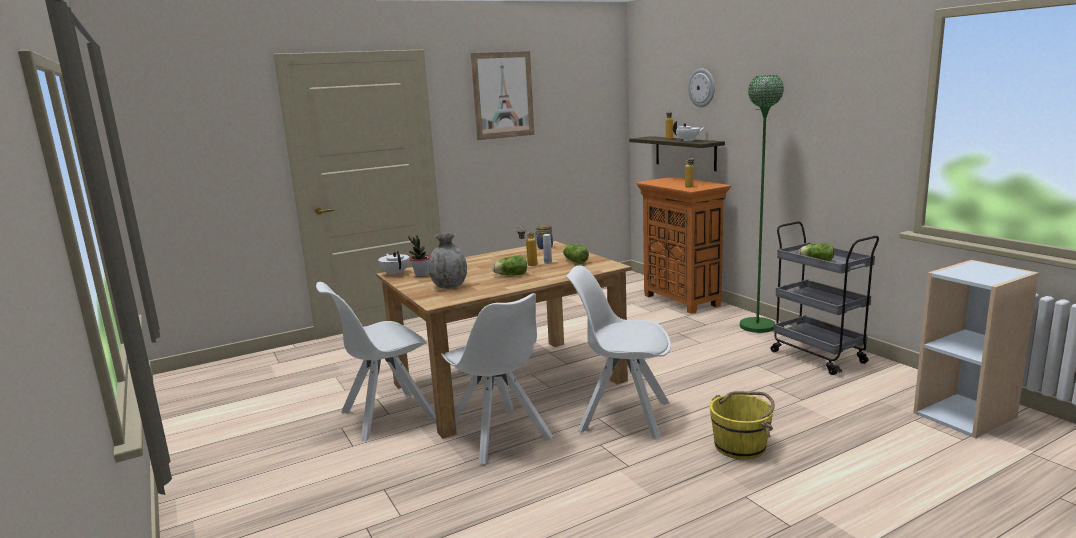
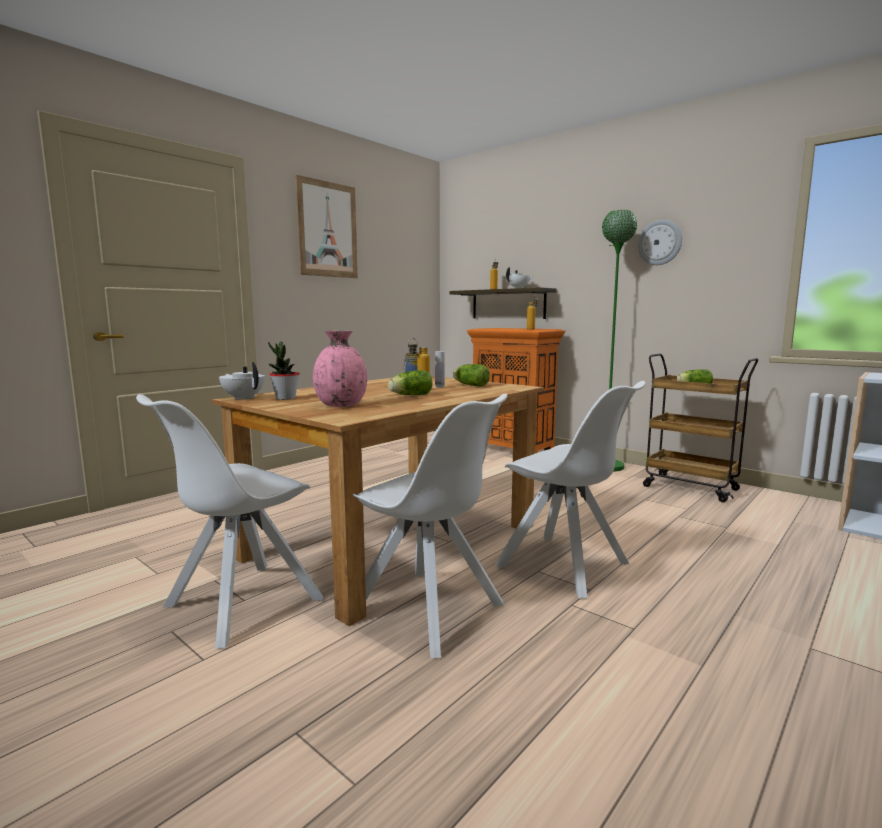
camera: 20 degrees left, 5 degrees down
grey vase [429,233,467,289] -> pink vase [313,331,367,407]
white chair [566,265,671,440] -> white chair turned 135 degrees counterclockwise [495,381,645,599]
wall clock [688,68,715,107] -> wall clock moved to [638,220,682,265]
yellow bucket [710,391,775,460] -> none
grey cart [770,222,879,375] -> brown cart [643,354,758,503]

